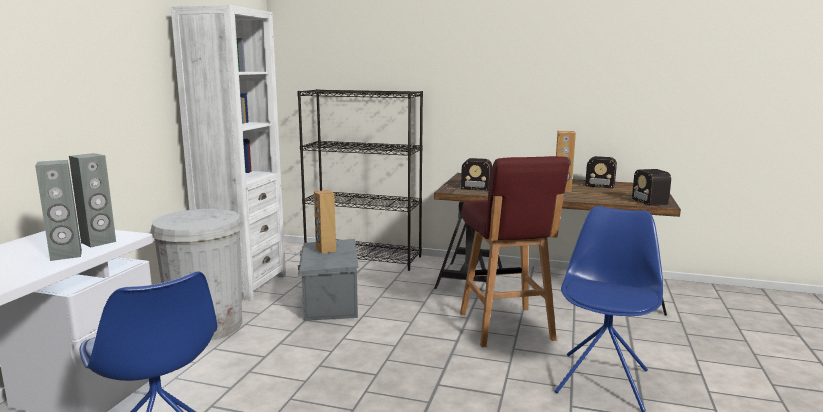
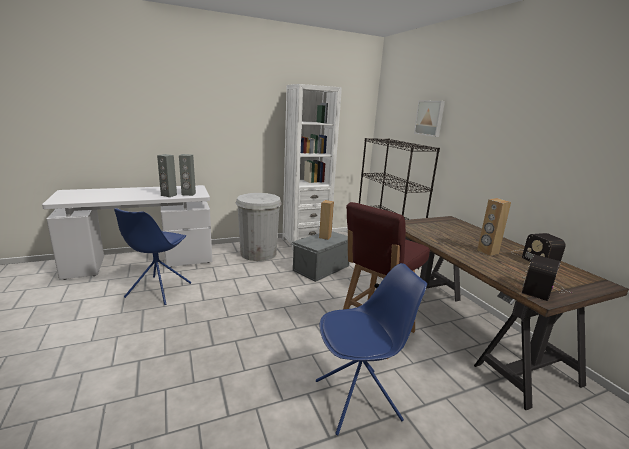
camera: 50 degrees right, 5 degrees up
radio [447,158,492,191] -> none
none -> picture [414,100,445,137]

